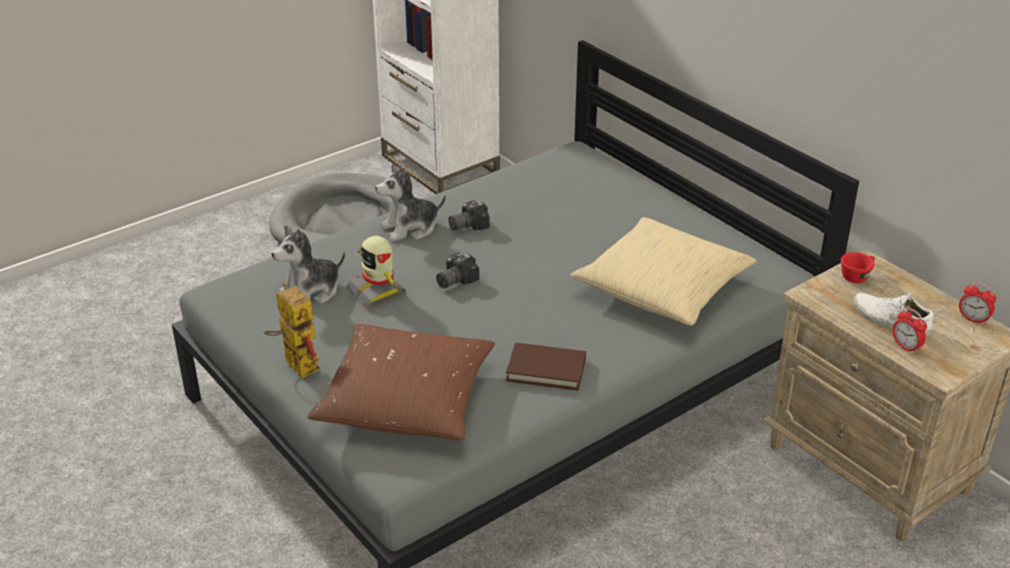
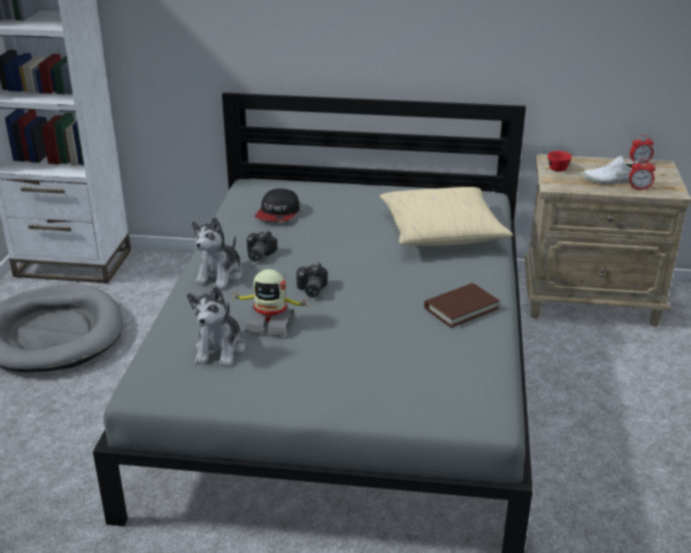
camera: 45 degrees left, 5 degrees down
toy robot [264,282,321,378] -> none
brown pillow [307,324,495,440] -> none
none -> cap [255,189,300,222]

